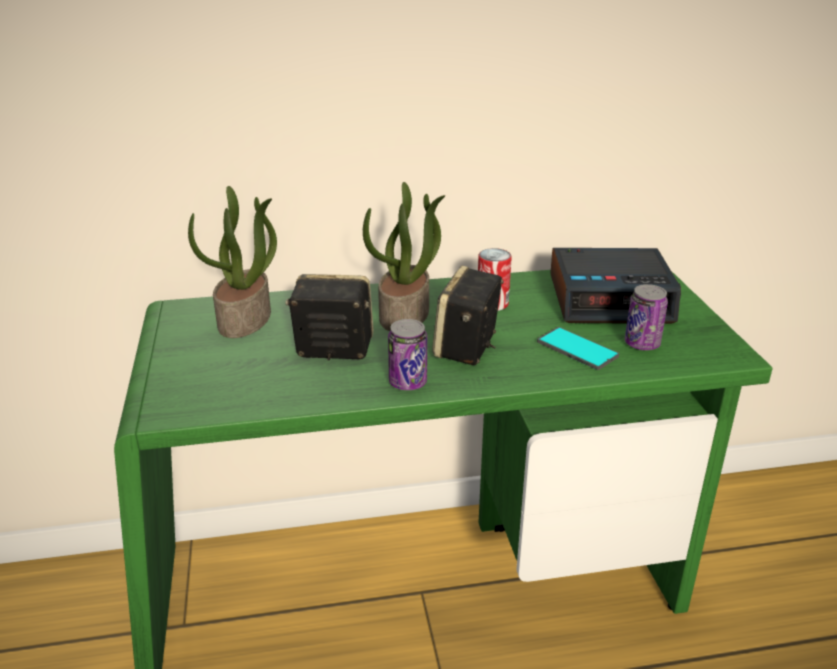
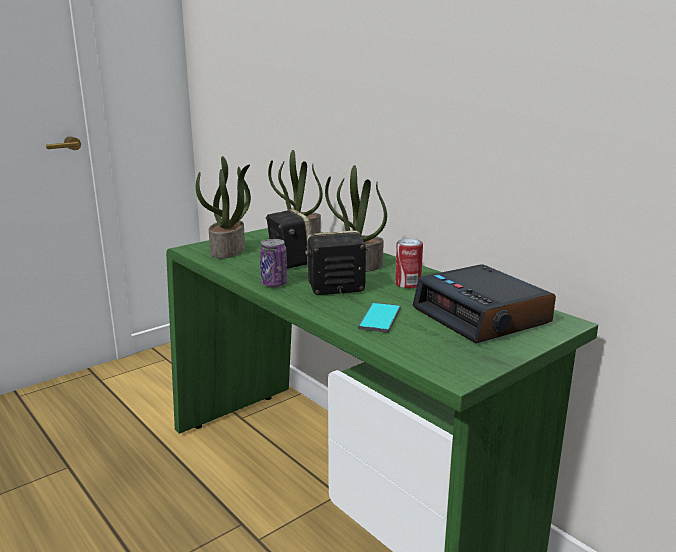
camera: 60 degrees right, 10 degrees down
can [625,284,668,351] -> none
none -> potted plant [196,156,251,258]

